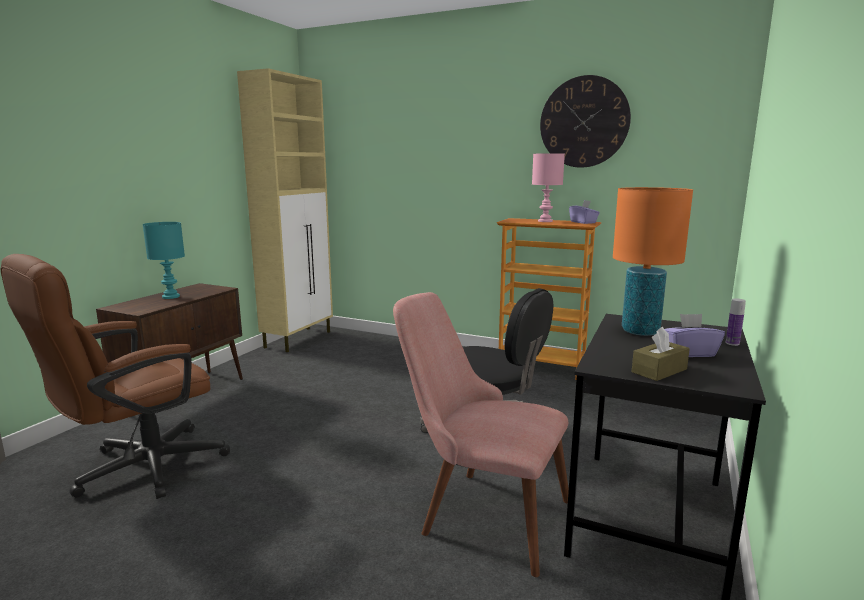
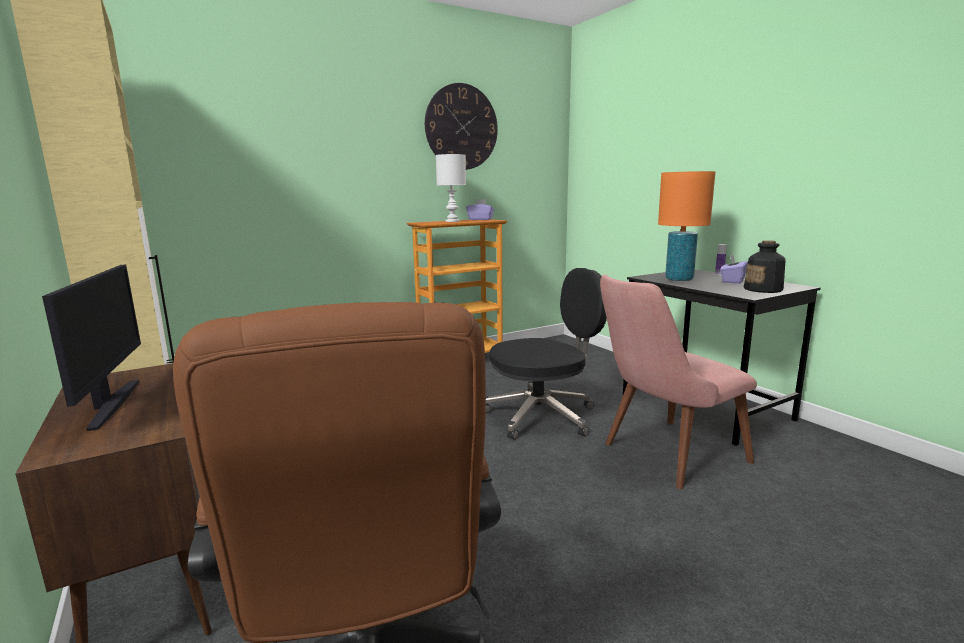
camera: 55 degrees left, 0 degrees up
turquoise table lamp [143,222,185,299] -> monitor [42,265,141,431]
pink table lamp [532,153,565,222] -> white table lamp [436,154,466,222]
brown tissue box [632,327,690,381] -> bottle [744,240,786,293]

